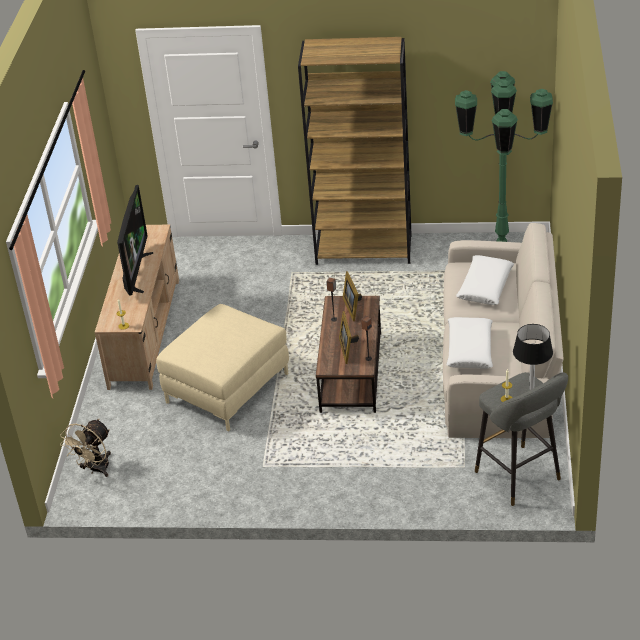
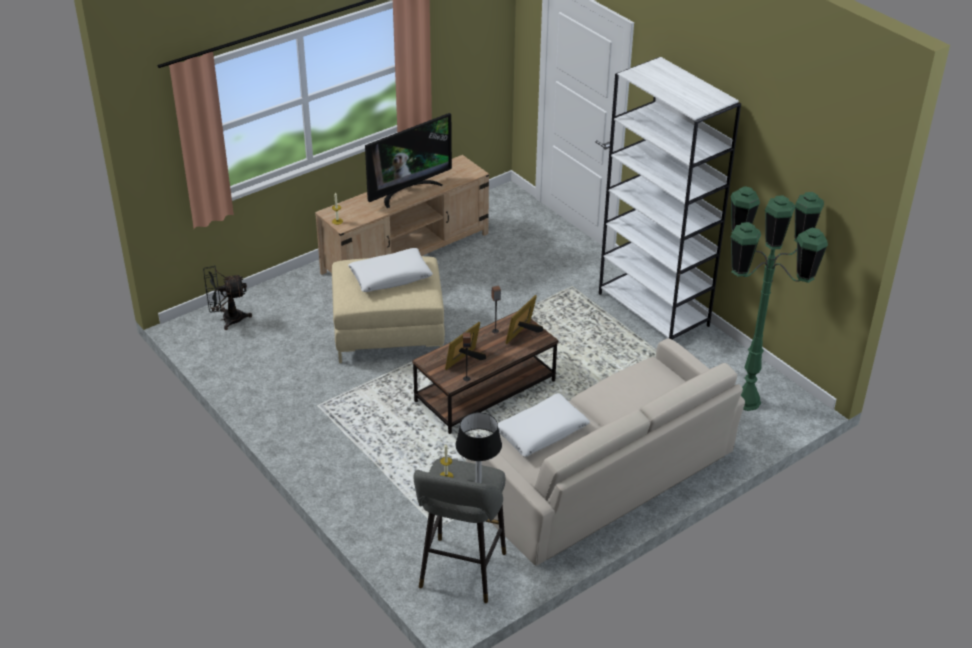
camera: 45 degrees right, 0 degrees up
beige fan [60,419,111,477] -> black fan [203,265,252,330]
brown bookcase [298,37,412,265] -> white bookcase [599,57,741,339]
white pillow [456,255,514,305] -> white pillow moved to [348,248,433,292]

